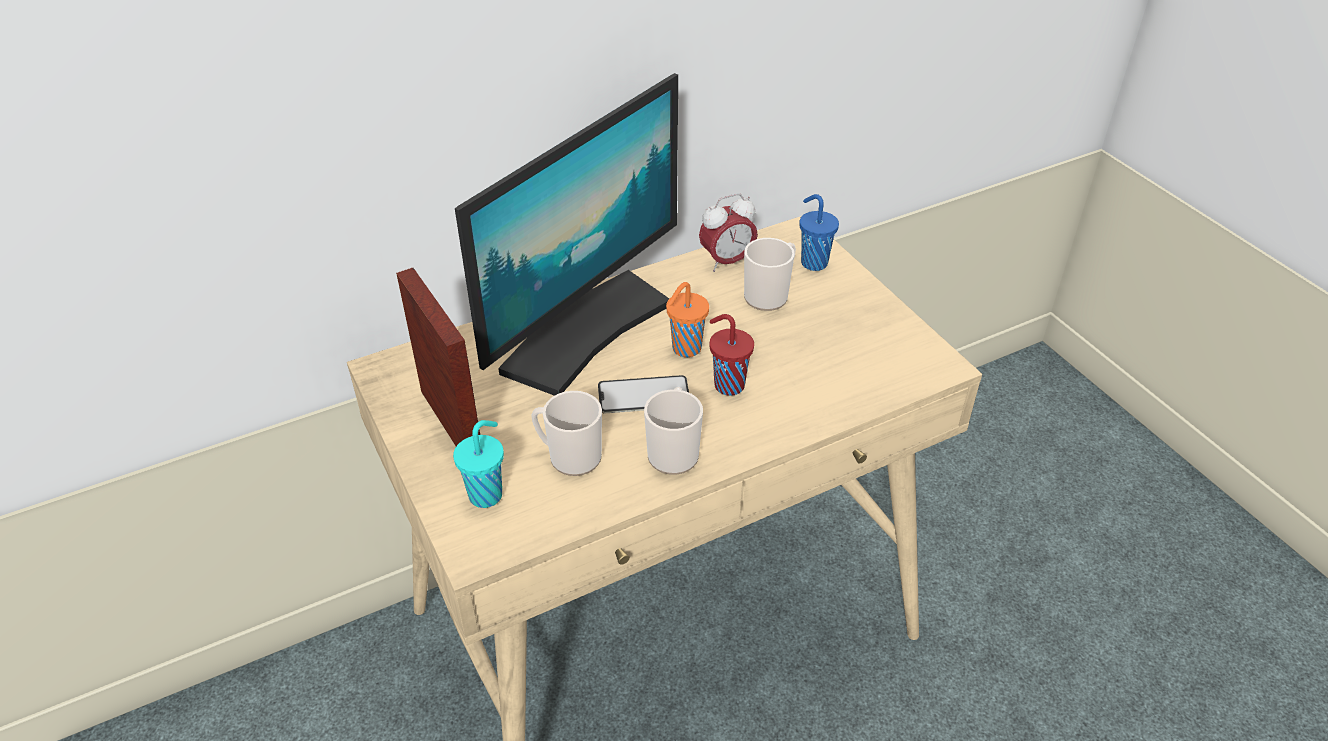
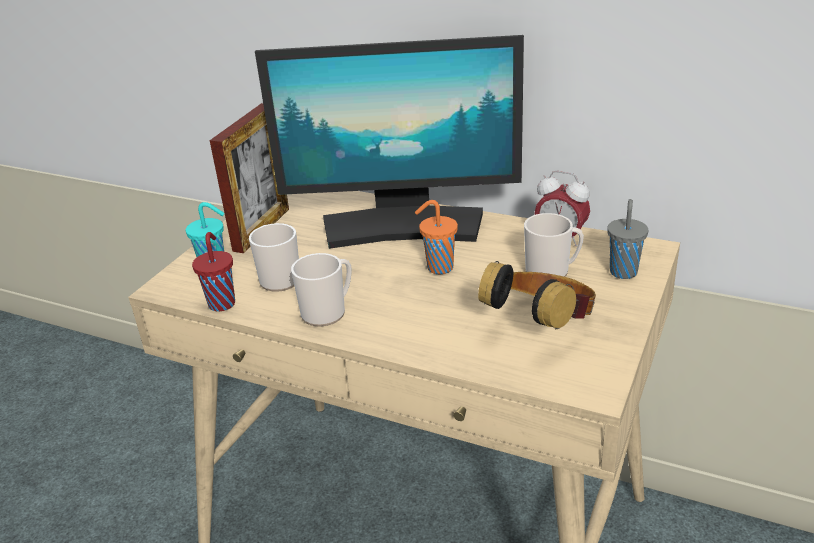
camera: 55 degrees right, 10 degrees down
phone [598,375,689,413] -> none
red cup [709,314,754,396] -> red cup moved to [192,232,235,312]
blue cup [799,194,839,271] -> grey cup [607,199,648,279]
none -> headphones [478,261,596,329]

